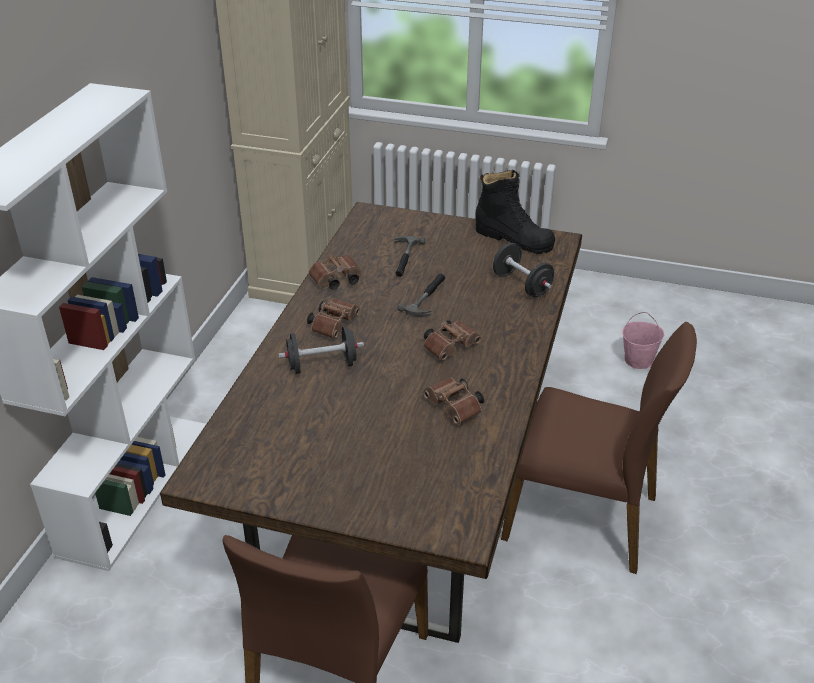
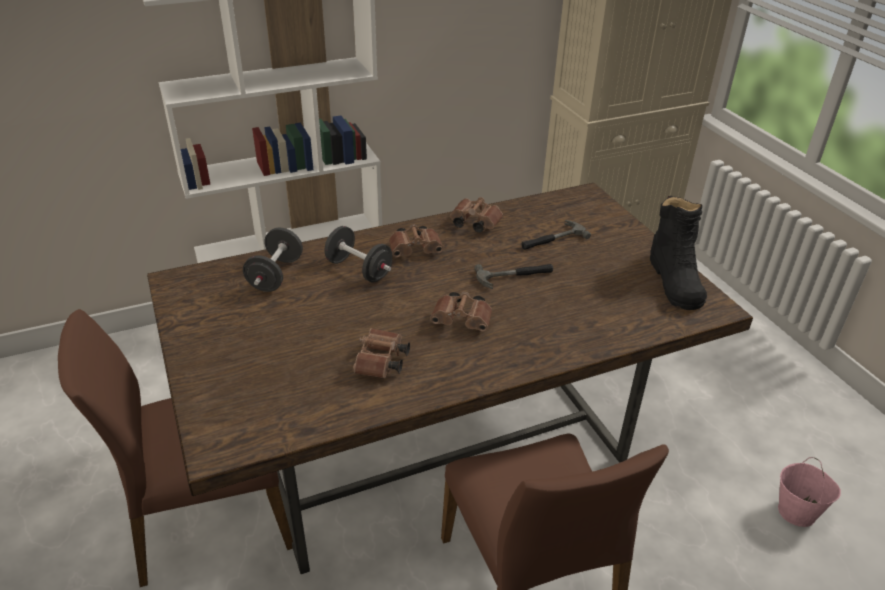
camera: 50 degrees right, 0 degrees up
black dumbbell [493,243,554,297] -> black dumbbell moved to [243,228,303,292]

